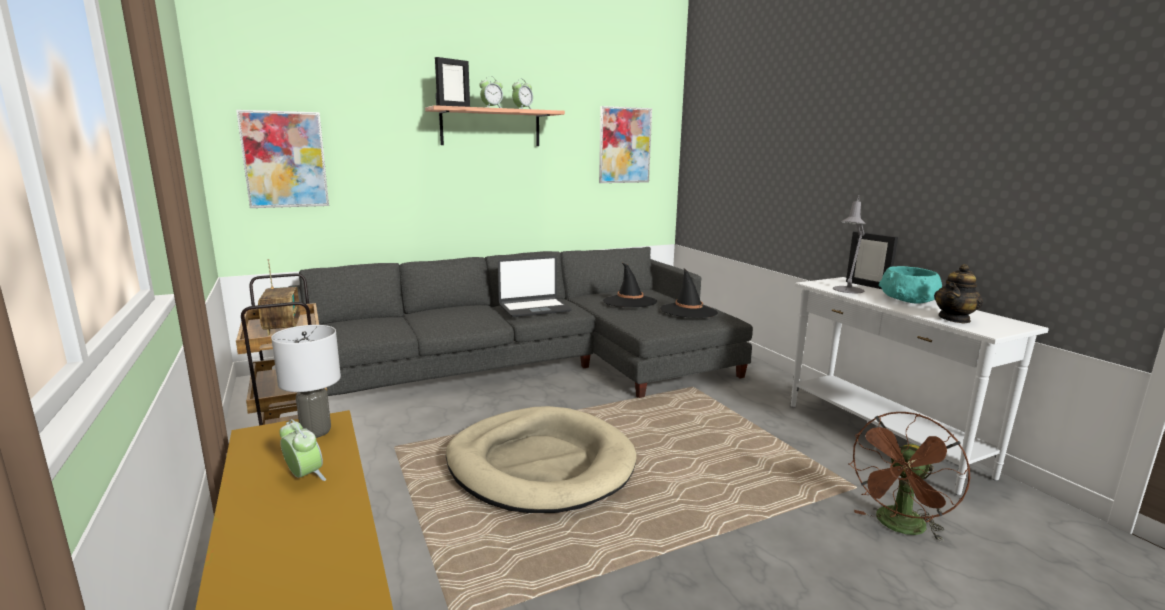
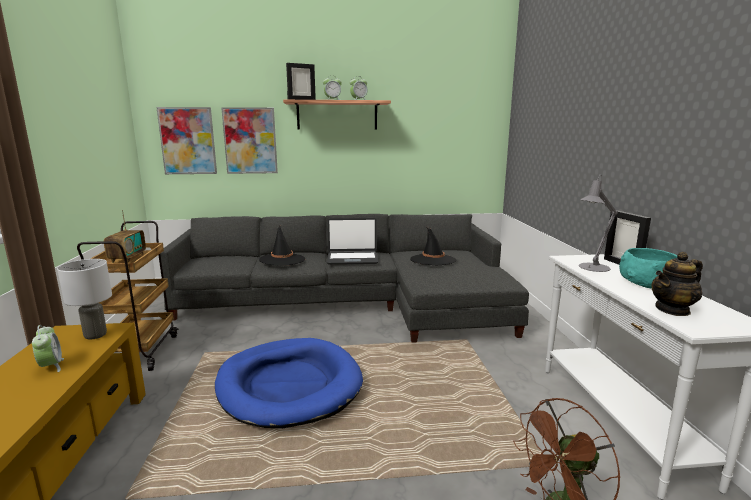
camera: 20 degrees right, 0 degrees up
beige dog bed [446,406,637,513] -> blue dog bed [215,338,363,428]
picture [599,106,652,183] -> picture moved to [221,107,278,174]
black hat [660,268,718,318] -> black hat moved to [259,226,305,266]

